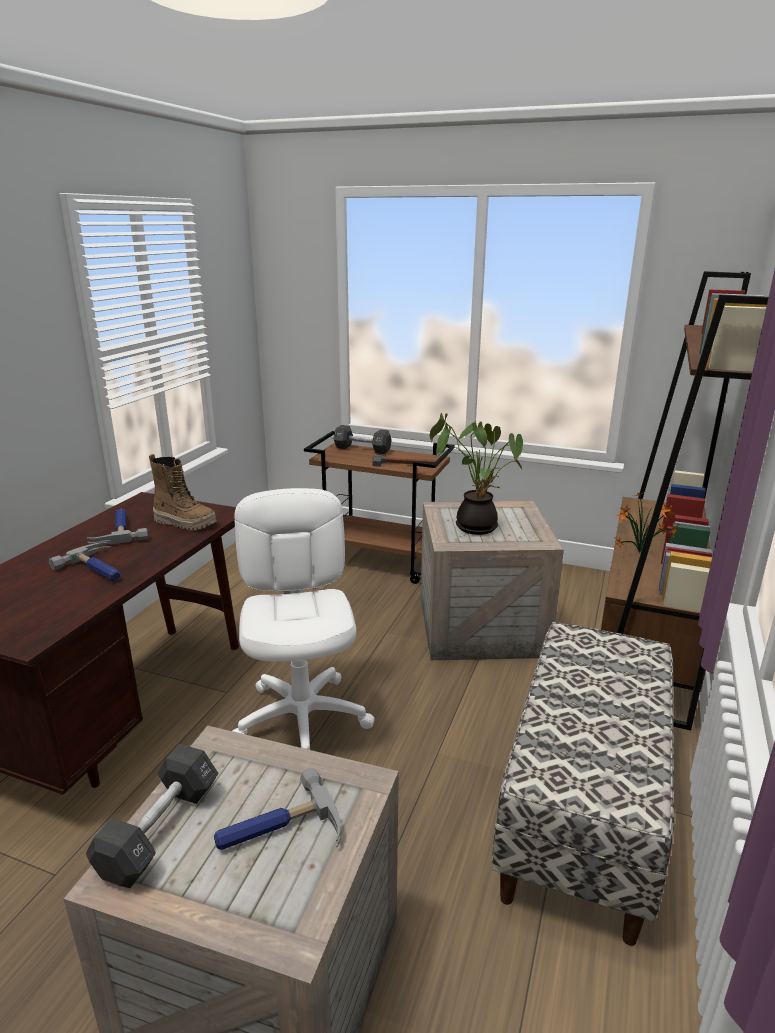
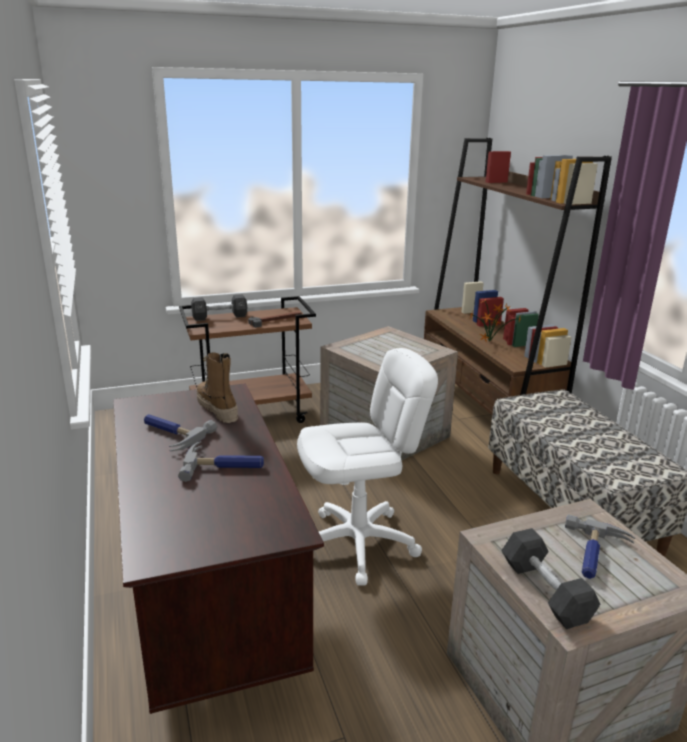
camera: 40 degrees left, 0 degrees up
boot [149,454,216,530] -> boot turned 105 degrees counterclockwise [196,352,238,423]
white office chair [233,488,375,750] -> white office chair turned 120 degrees clockwise [297,348,438,585]
potted plant [429,413,523,535] -> none

